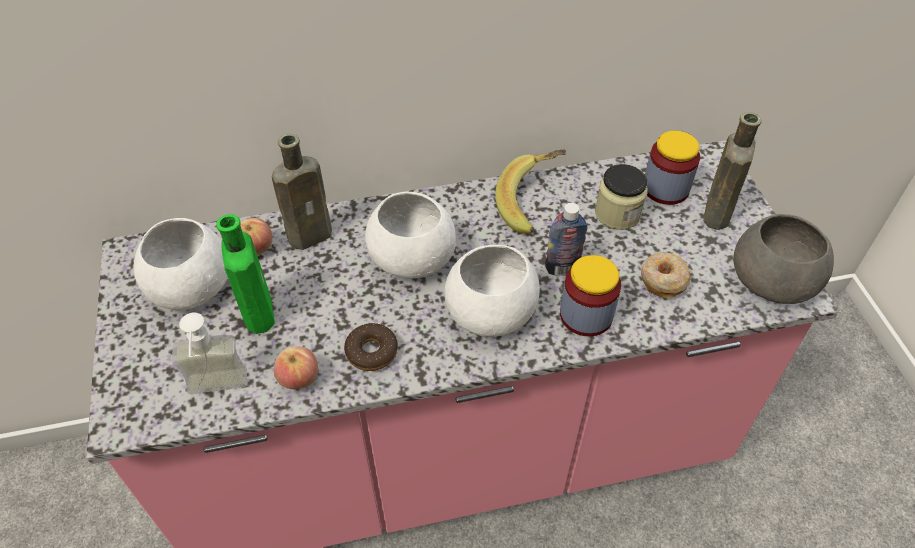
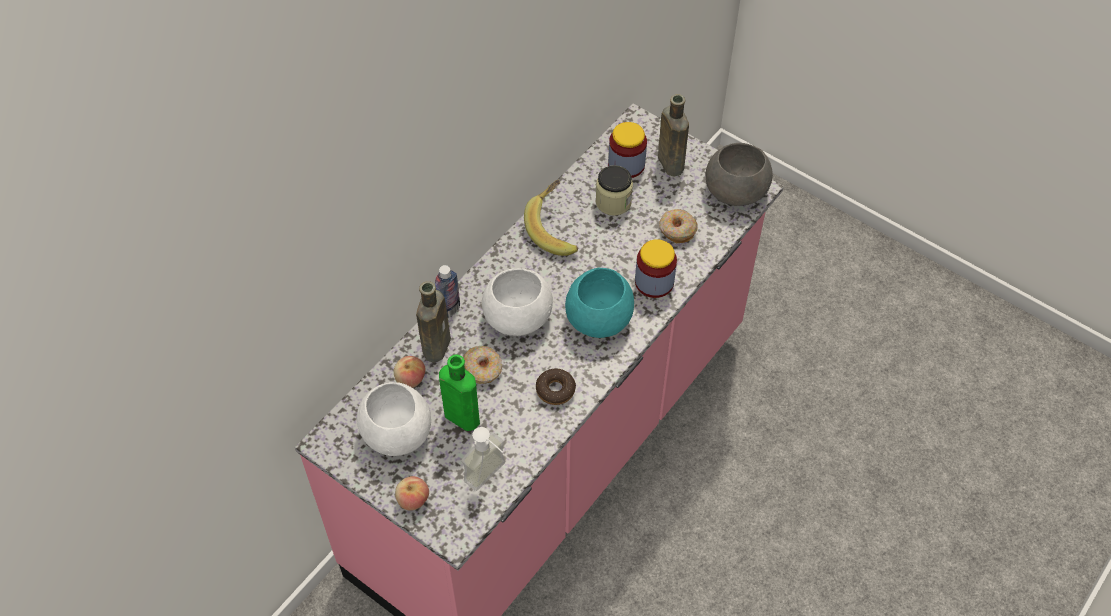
camera: 40 degrees left, 5 degrees up
apple [274,346,318,389] -> apple moved to [395,476,429,511]
white bowl [444,245,540,337] -> turquoise bowl [565,268,634,338]
bottle [545,203,588,276] -> bottle moved to [435,265,460,318]
none -> donut [463,346,502,384]

